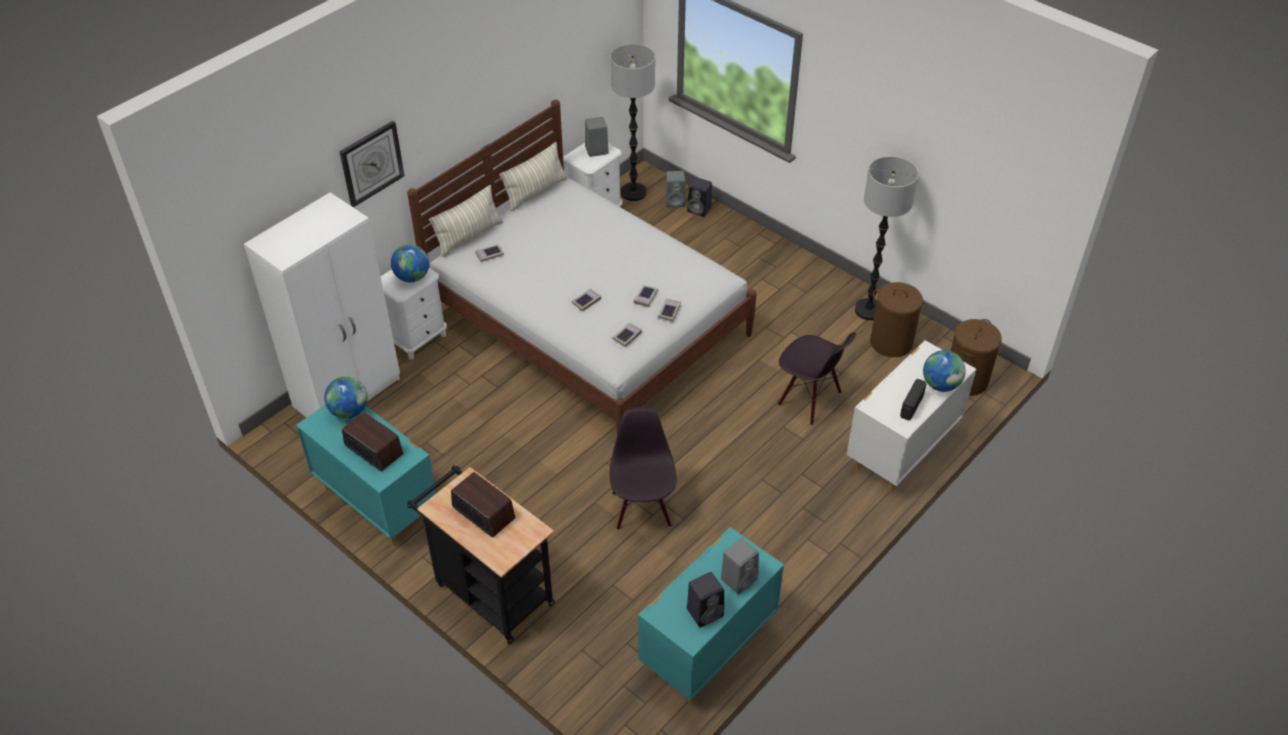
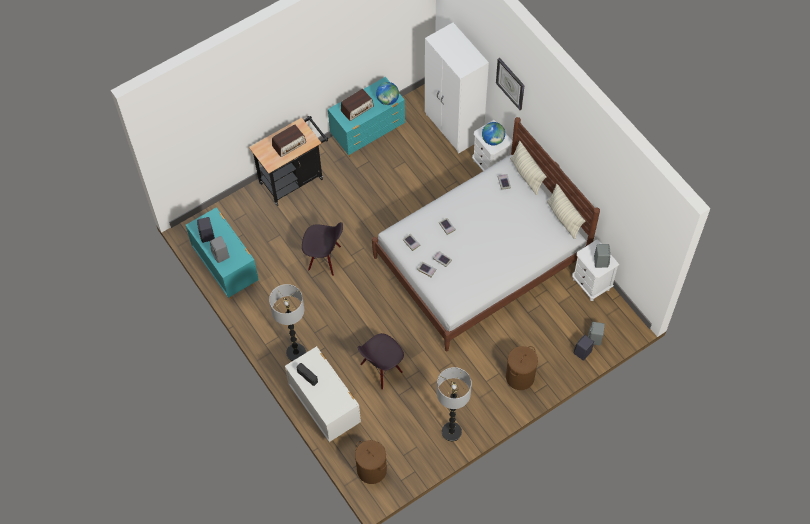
camera: 105 degrees right, 15 degrees up
floor lamp [610,44,655,201] -> floor lamp moved to [269,284,306,361]
brown laundry basket [870,282,928,357] -> brown laundry basket moved to [506,346,538,390]
globe [923,350,966,392] -> none

